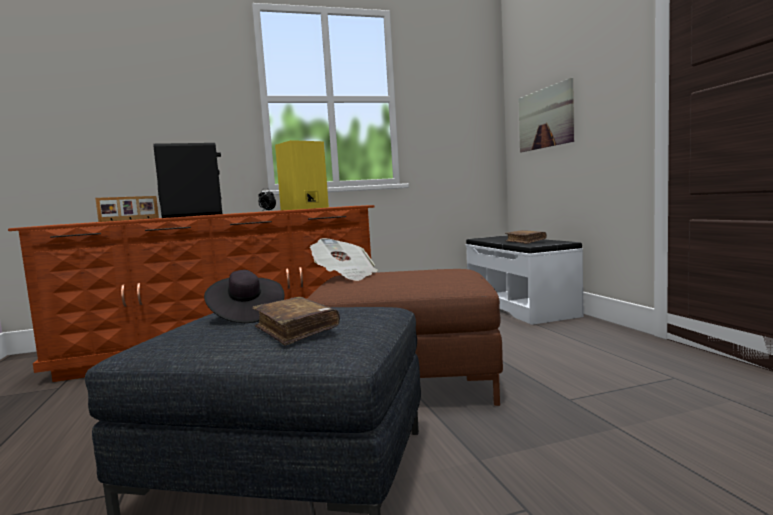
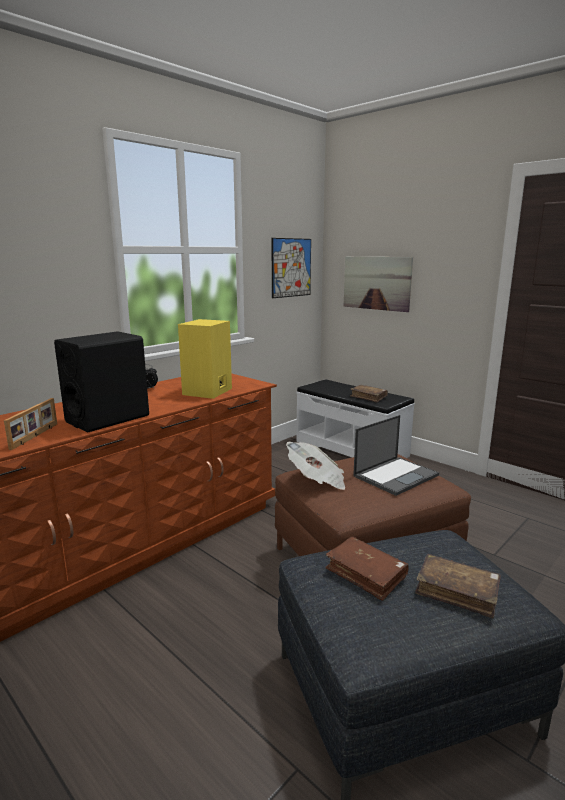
camera: 30 degrees left, 10 degrees up
black hat [204,270,285,323] -> brown book [326,537,409,601]
none -> picture [271,238,311,298]
none -> laptop [353,415,439,496]

